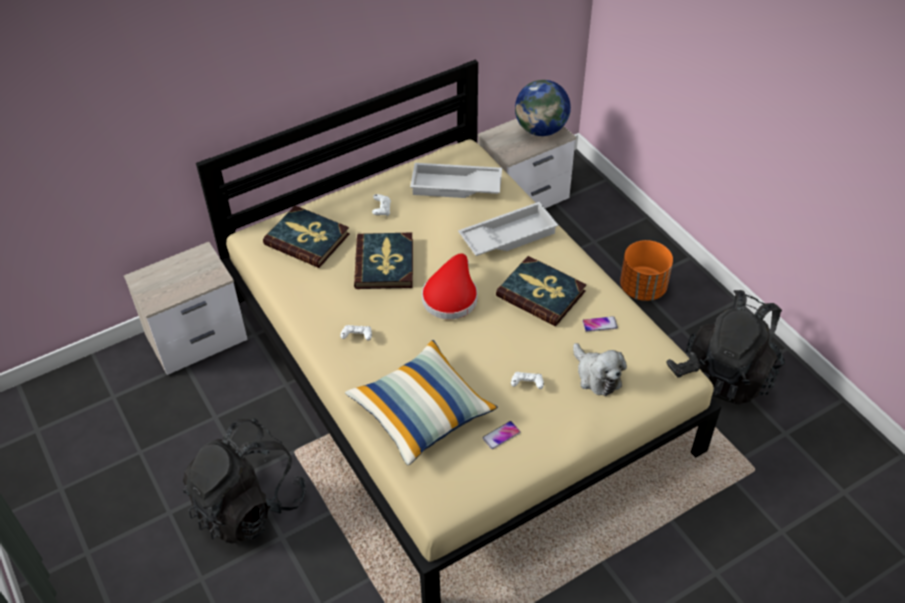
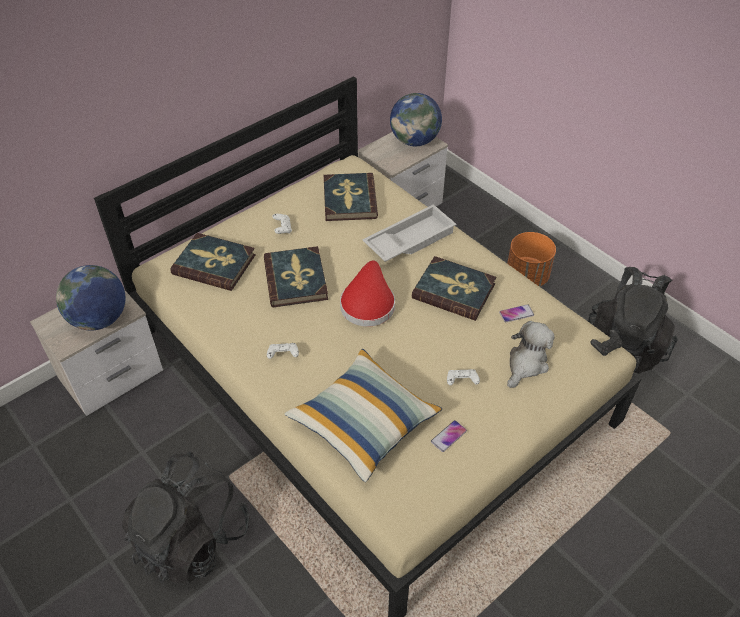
camera: 10 degrees left, 0 degrees up
white tray [410,163,502,198] -> book [324,173,378,221]
plush toy [573,343,627,396] -> plush toy turned 105 degrees counterclockwise [507,321,555,388]
none -> globe [56,265,126,331]

